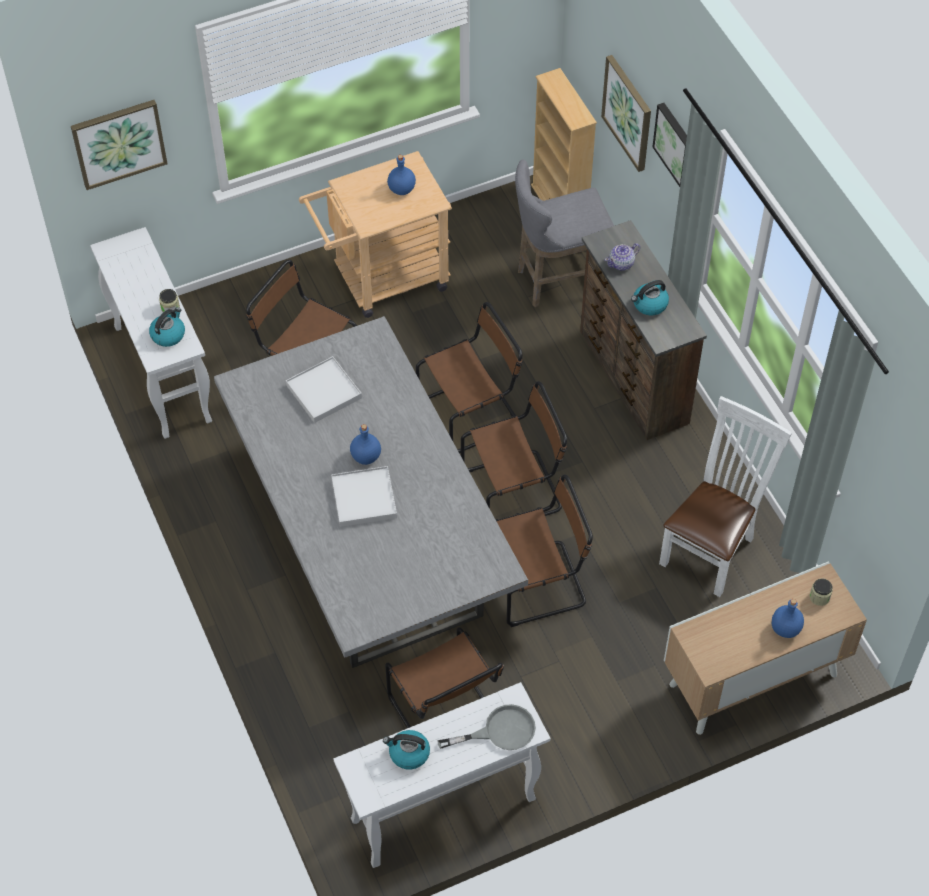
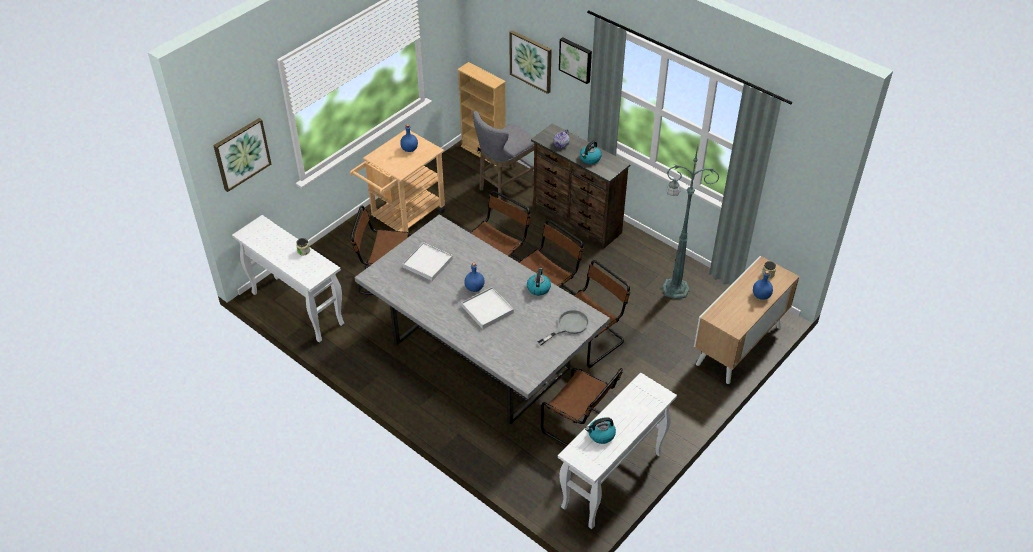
camera: 25 degrees left, 10 degrees down
kettle [149,307,185,347] -> kettle moved to [527,268,551,296]
grey frying pan [437,704,536,750] -> grey frying pan moved to [537,310,589,346]
white chair [659,396,792,597] -> green floor lamp [662,146,720,299]

